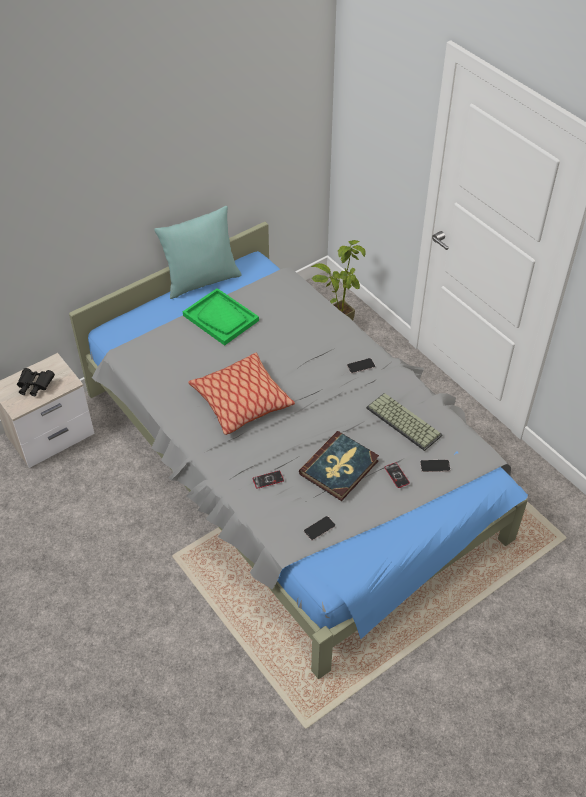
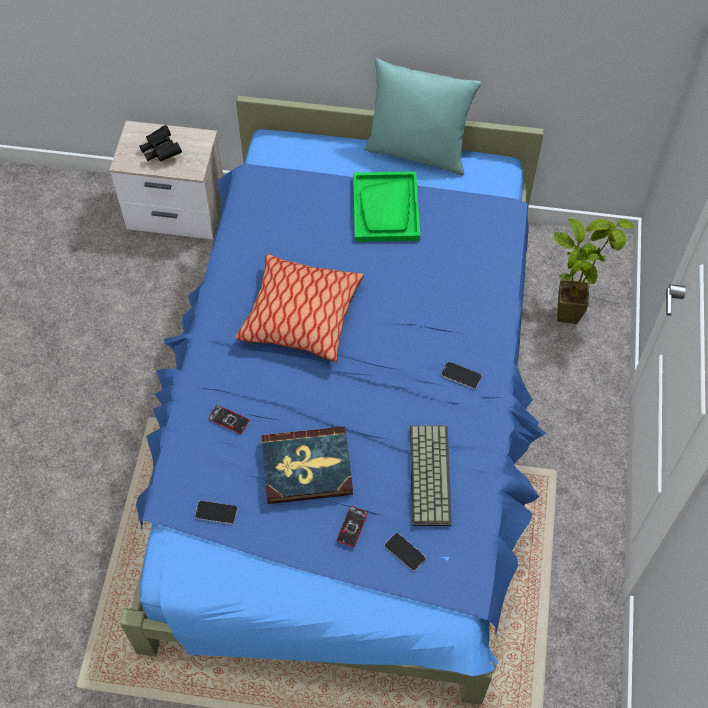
camera: 45 degrees right, 10 degrees up
grey bed [69,222,528,679] -> blue bed [120,96,546,705]

